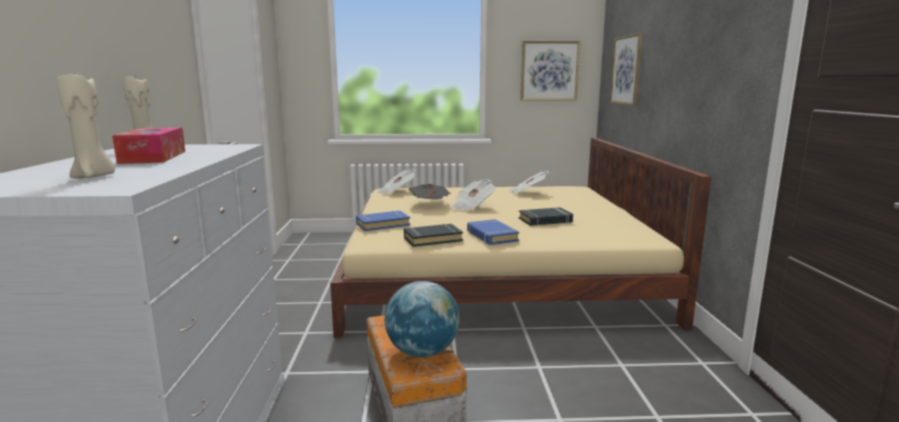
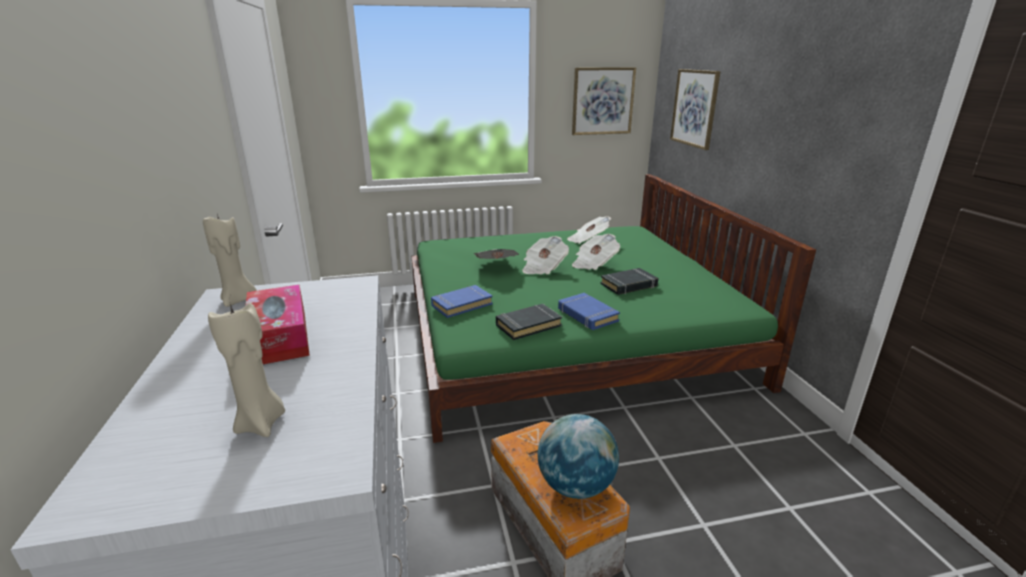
camera: 10 degrees left, 10 degrees up
beige bed [330,138,711,338] -> green bed [412,174,816,443]
newspaper [377,169,415,194] -> newspaper moved to [572,234,620,270]

